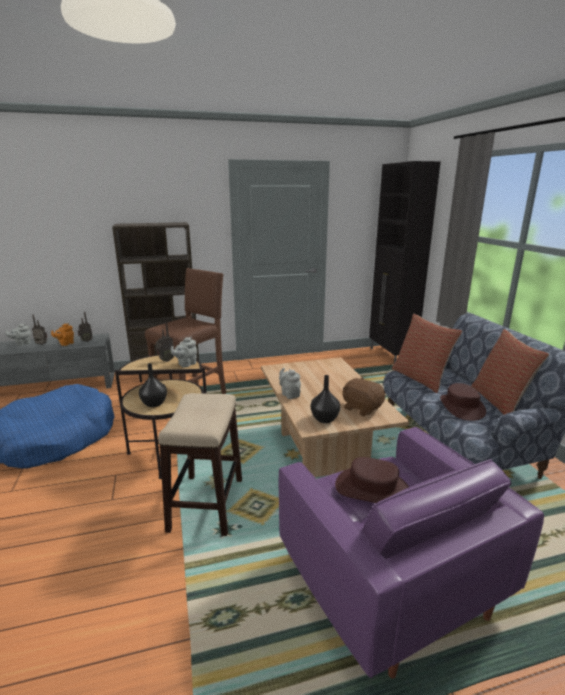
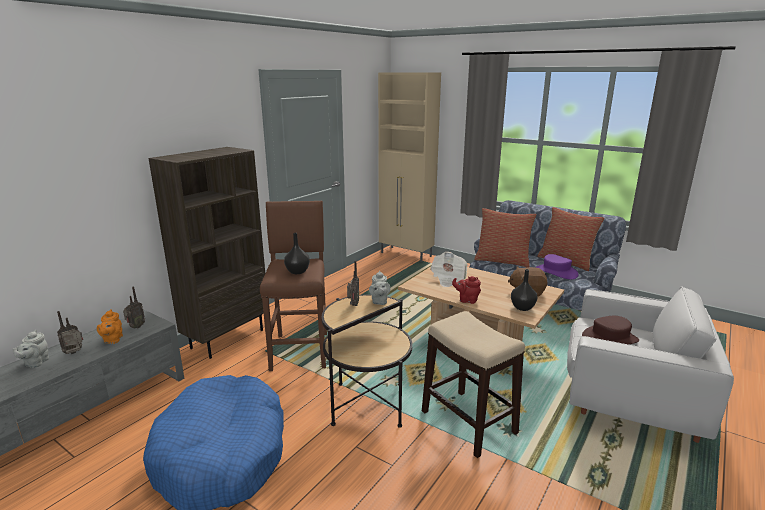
camera: 40 degrees left, 0 degrees up
black vase [139,363,167,407] -> black vase moved to [284,233,310,274]
grey teapot [279,368,301,399] -> red teapot [452,276,481,304]
purple armchair [279,427,544,679] -> white armchair [567,286,734,443]
black cabinet [369,161,441,363] -> beige cabinet [378,73,441,262]
brown hat [440,383,486,421] -> purple hat [536,254,579,279]
none -> newspaper [430,252,468,287]

